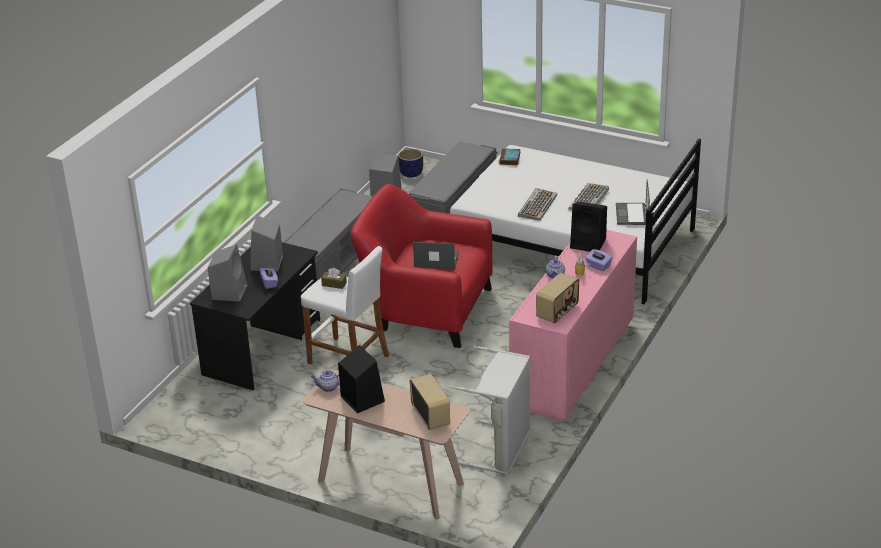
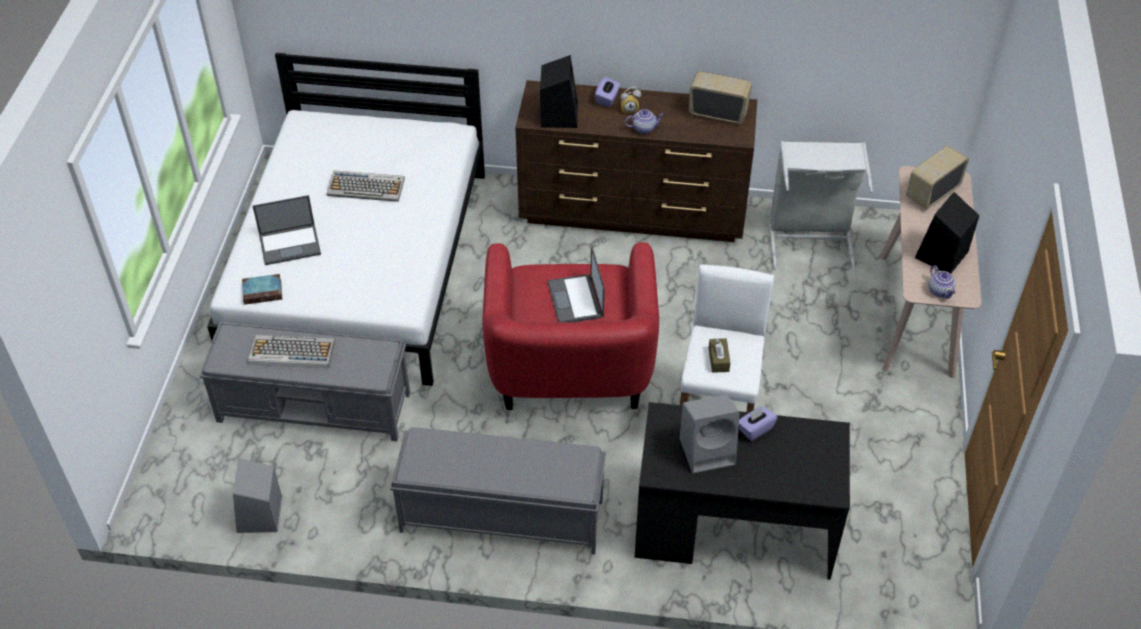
camera: 110 degrees left, 15 degrees up
grey speaker [208,244,248,302] -> none
planter [398,148,423,178] -> none
pink dresser [509,230,637,422] -> brown dresser [515,80,757,242]
keyboard [518,188,557,221] -> keyboard moved to [248,335,335,368]
laptop [616,180,650,225] -> laptop moved to [253,195,321,265]

